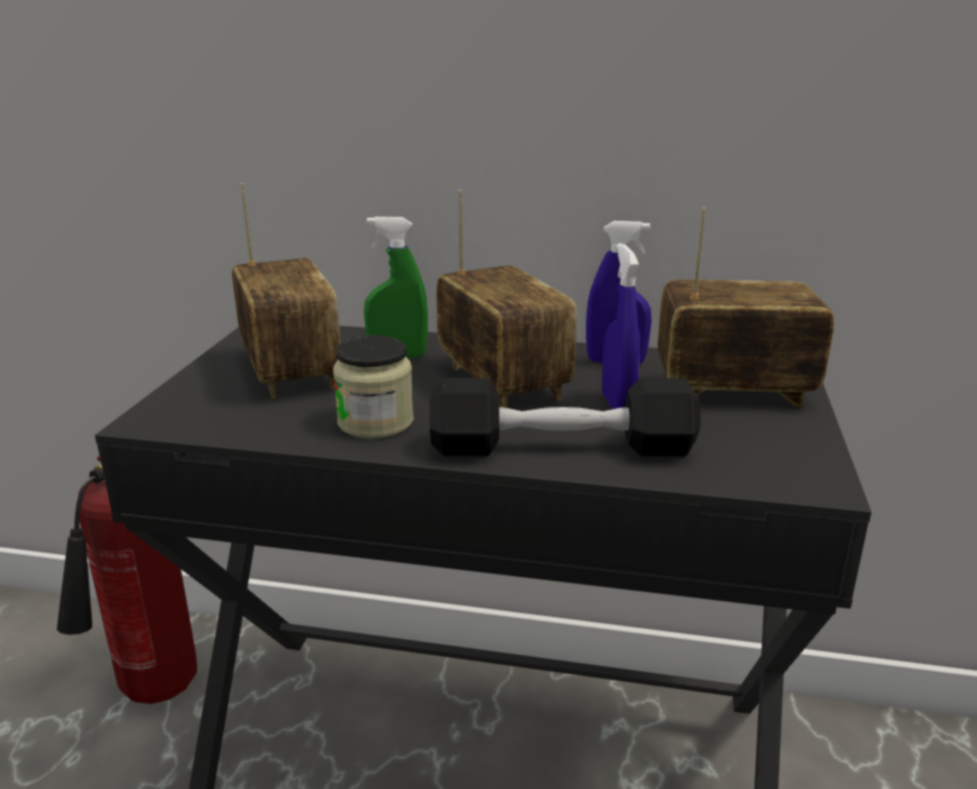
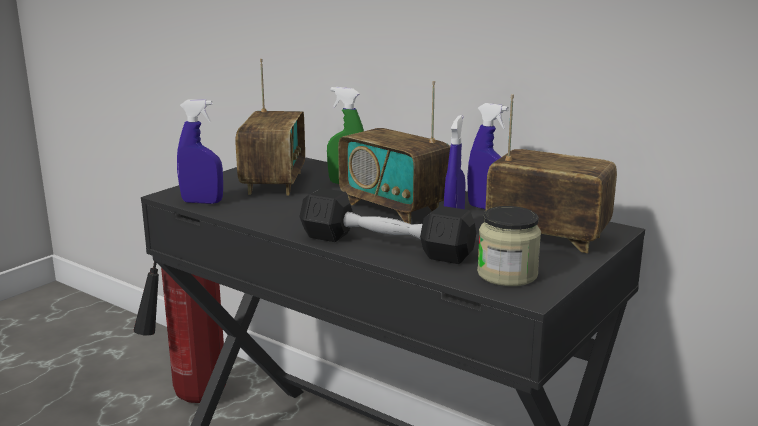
camera: 25 degrees right, 5 degrees down
jar [333,335,414,439] -> jar moved to [477,206,541,286]
radio [436,190,577,408] -> radio turned 135 degrees clockwise [338,81,450,224]
none -> blue spray bottle [177,100,223,204]

